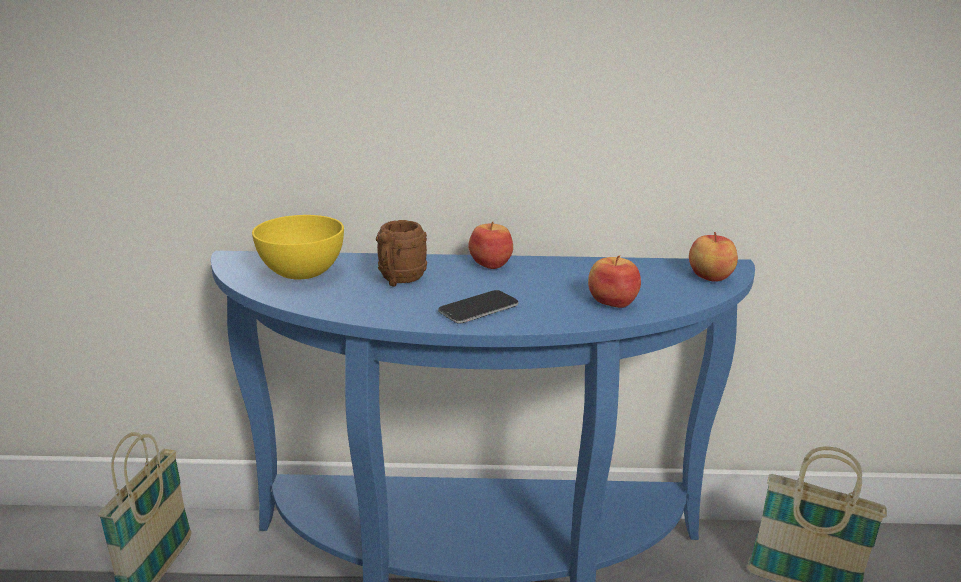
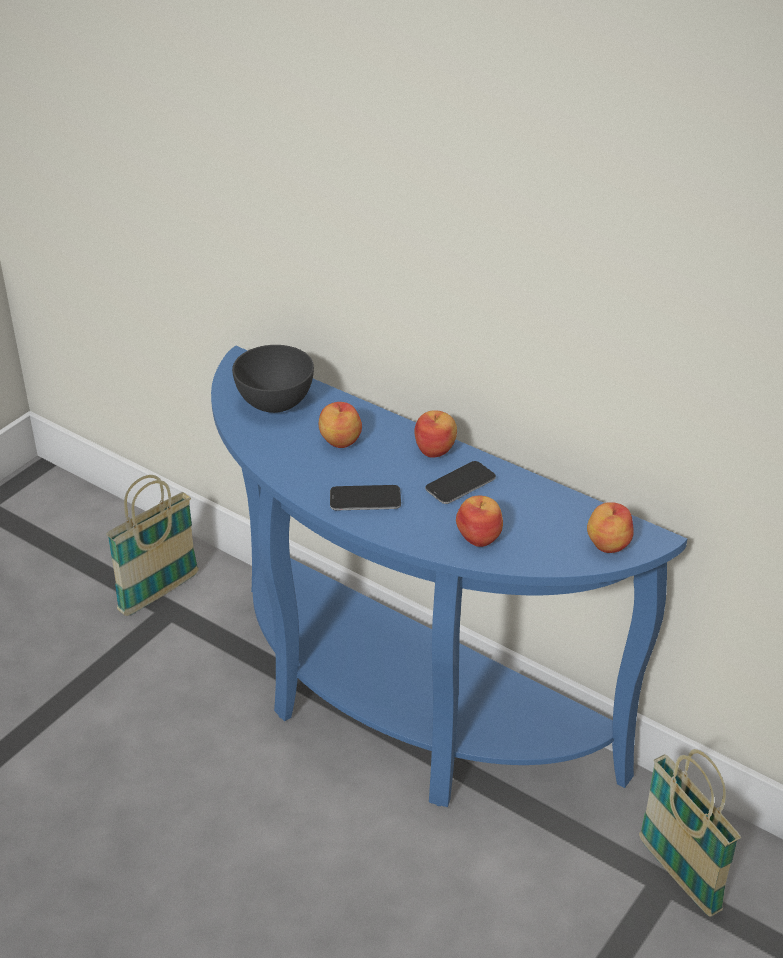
camera: 35 degrees right, 15 degrees up
yellow bowl [252,215,344,280] -> grey bowl [232,345,314,413]
brown mug [376,220,427,287] -> apple [319,402,362,448]
none -> phone [425,461,496,504]

